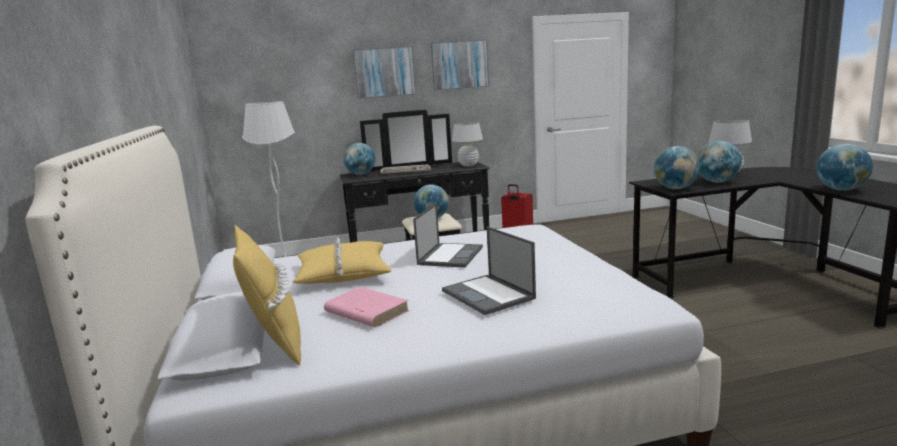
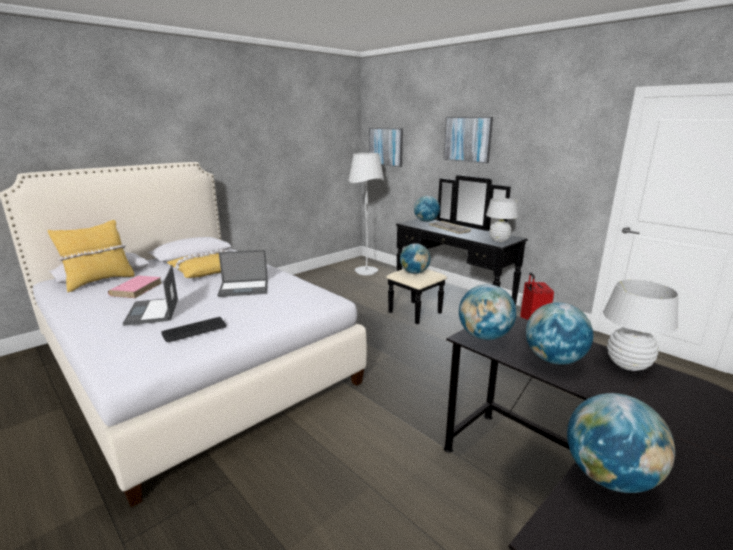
camera: 60 degrees right, 5 degrees up
picture [431,39,489,91] -> picture moved to [369,128,403,167]
laptop [442,226,536,315] -> laptop turned 45 degrees counterclockwise [123,265,178,326]
none -> keyboard [162,317,226,342]

